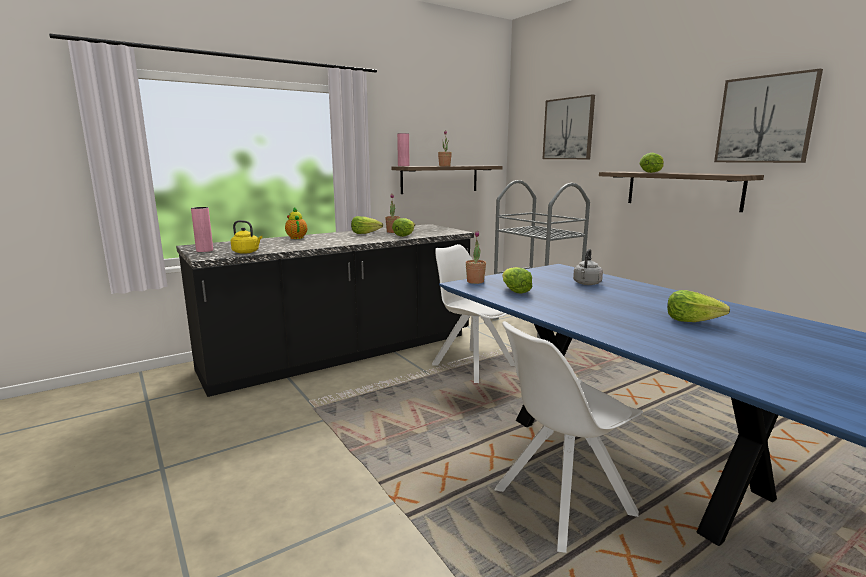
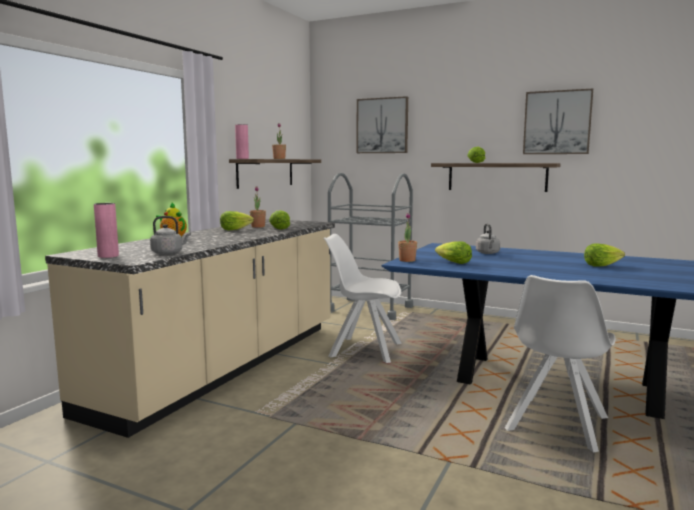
camera: 30 degrees left, 5 degrees down
black counter [176,224,474,397] -> beige counter [45,219,335,438]
yellow kettle [231,220,262,254] -> grey kettle [150,216,191,255]

